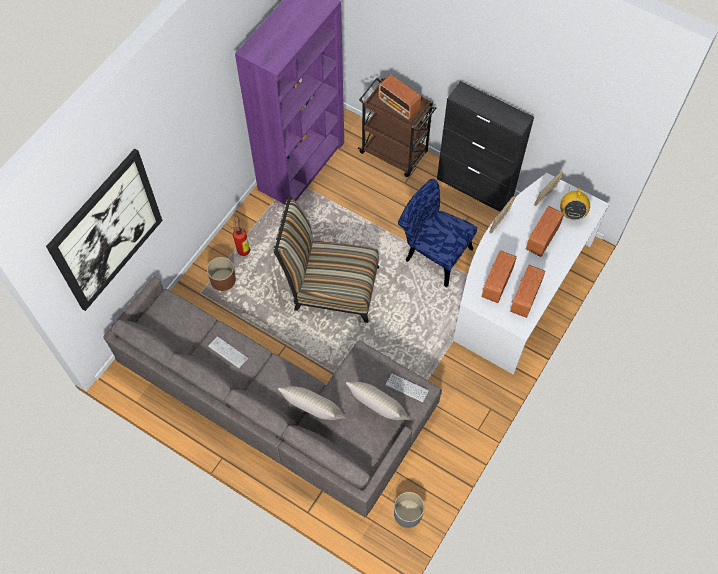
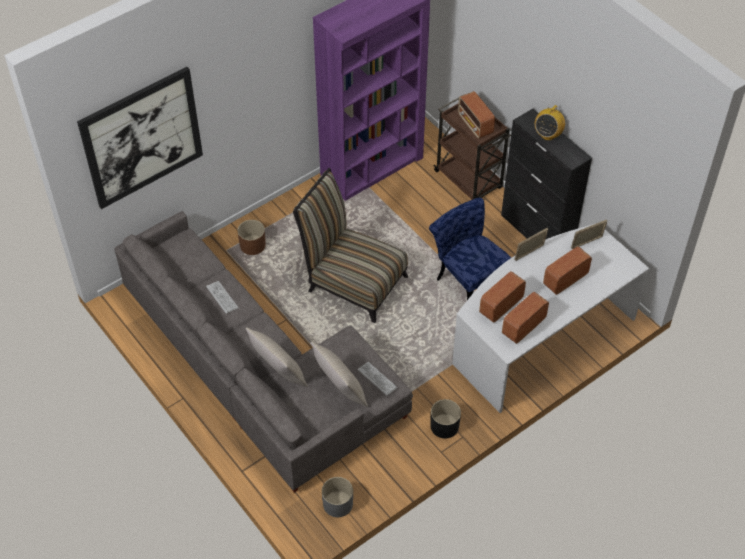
camera: 20 degrees right, 10 degrees down
fire extinguisher [231,216,250,256] -> none
radio [560,185,590,220] -> radio moved to [535,105,565,140]
none -> black planter [431,399,461,438]

